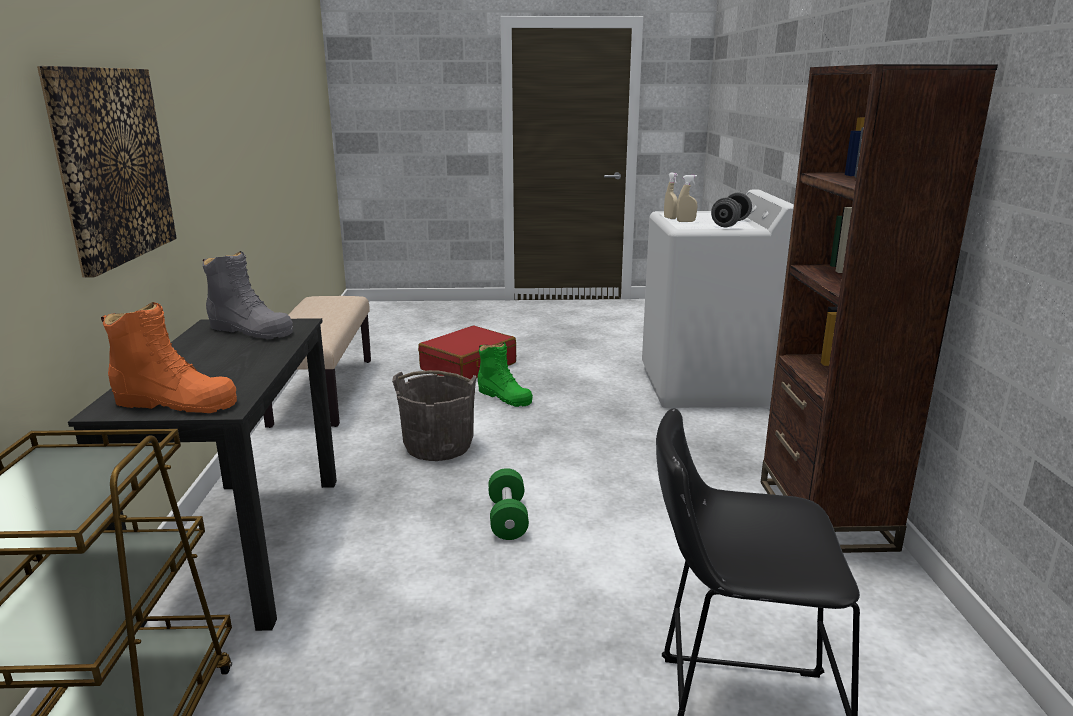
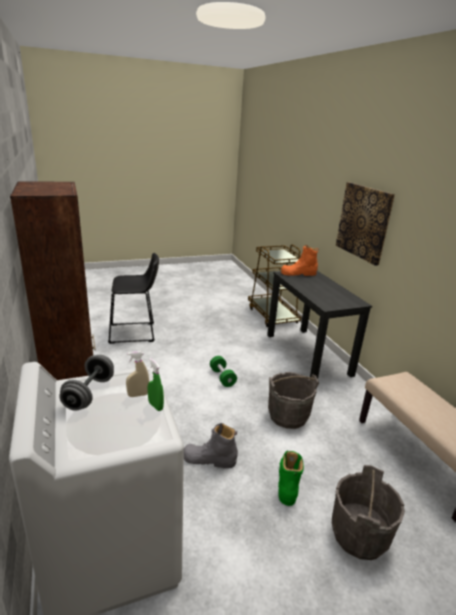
camera: 160 degrees right, 5 degrees up
grey boot [202,251,293,339] -> grey boot moved to [184,423,238,468]
red suitcase [418,326,516,379] -> grey bucket [332,465,405,560]
green boot [478,342,533,407] -> green boot turned 75 degrees clockwise [278,451,304,506]
beige spray bottle [664,172,678,219] -> green spray bottle [148,358,164,411]

